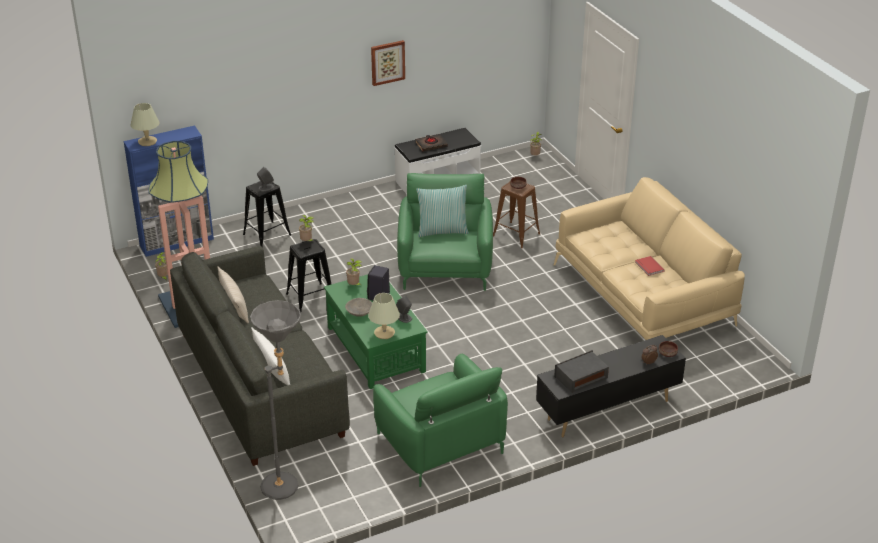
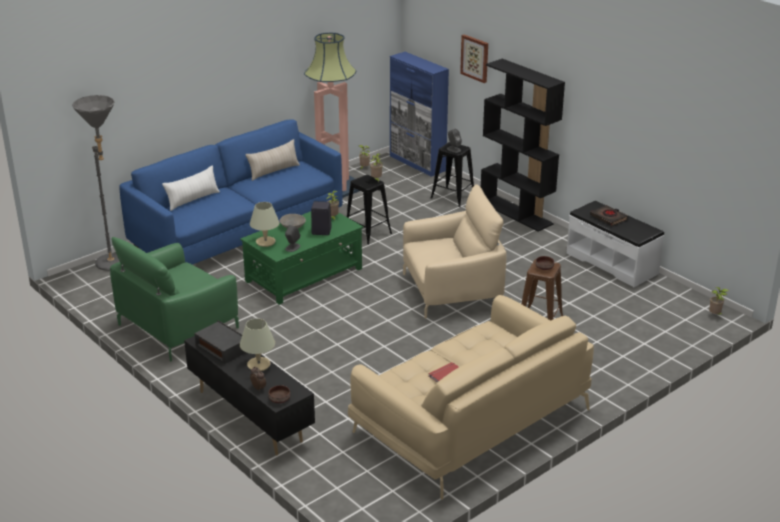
camera: 75 degrees right, 5 degrees down
beige table lamp [131,103,160,146] -> beige table lamp moved to [240,318,275,371]
grey sofa [170,246,350,466] -> blue sofa [119,119,343,265]
picture [371,40,405,86] -> picture moved to [460,34,488,83]
green armchair [397,173,493,291] -> beige armchair [403,184,506,318]
pillow [417,185,469,237] -> none
none -> black bookcase [481,59,565,232]

